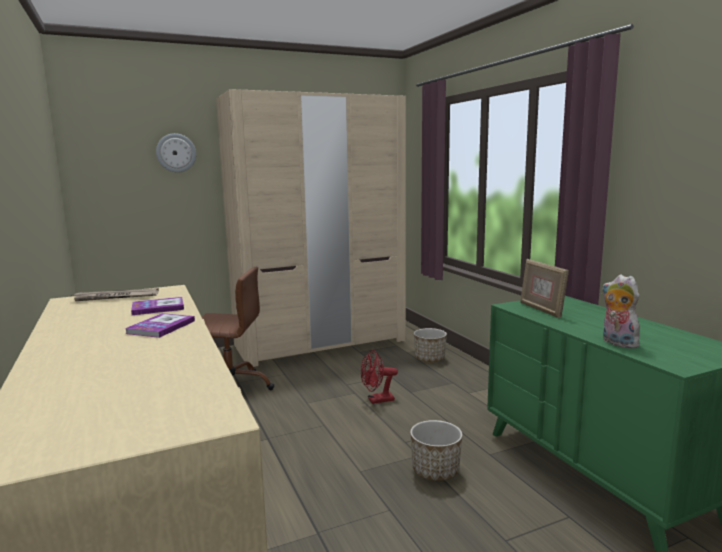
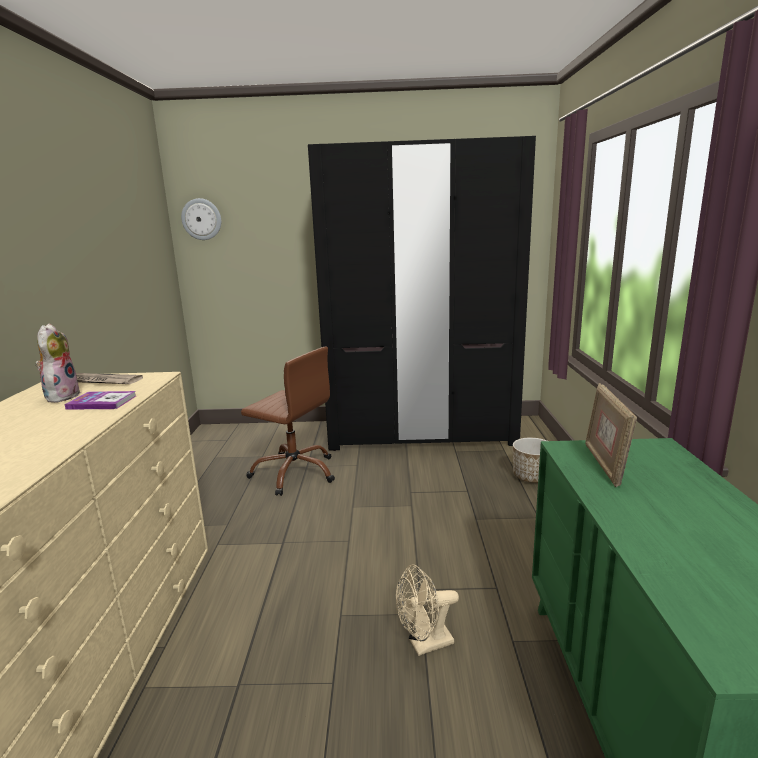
camera: 25 degrees right, 5 degrees up
book [125,313,195,338] -> none
wall clock [156,133,196,173] -> wall clock moved to [181,198,221,240]
beige wardrobe [216,89,406,368] -> black wardrobe [308,136,536,451]
red fan [361,350,398,404] -> none
planter [410,420,462,481] -> beige fan [396,564,459,656]
plush toy [602,274,641,348] -> plush toy moved to [33,324,82,403]

